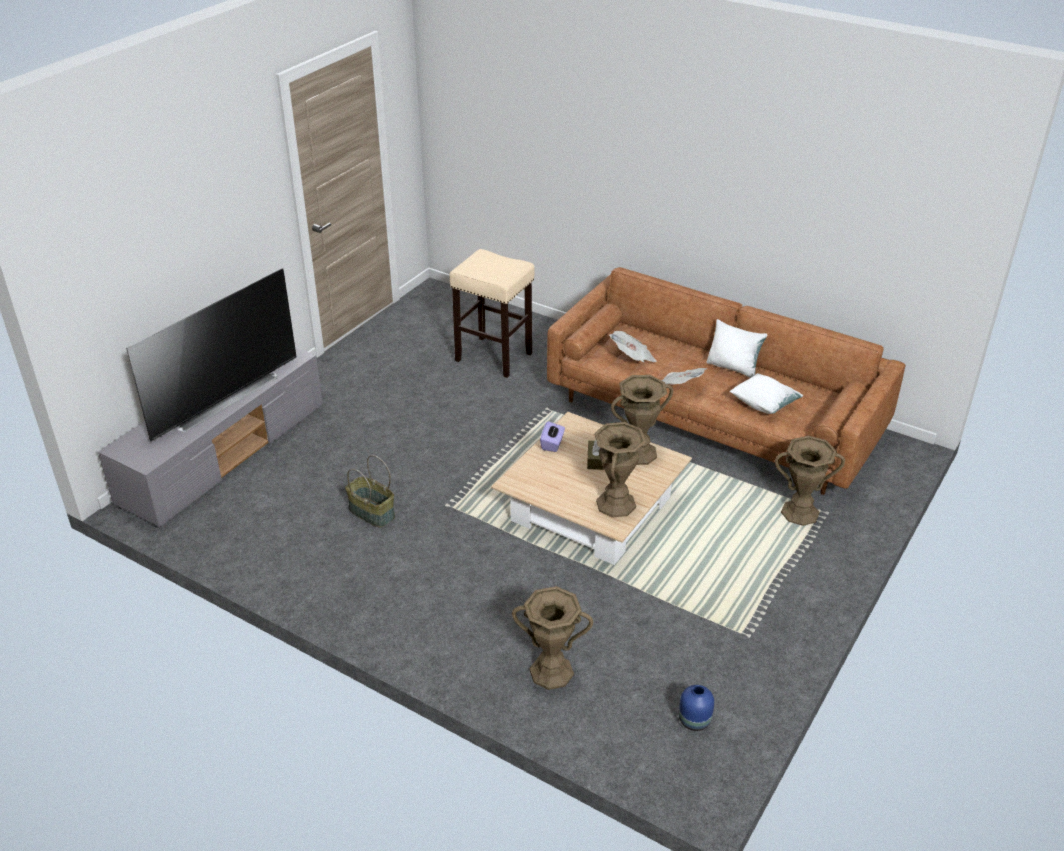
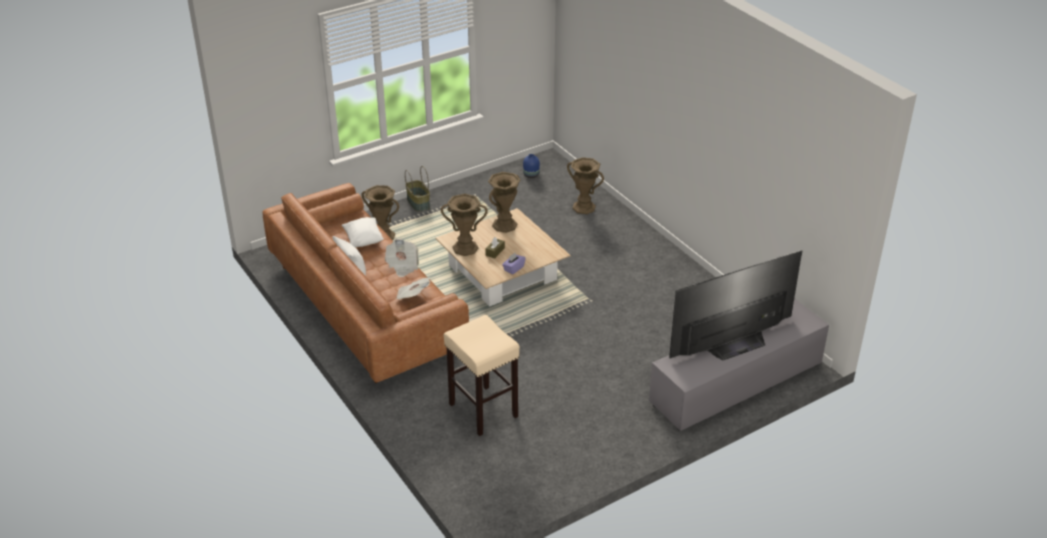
camera: 155 degrees left, 0 degrees up
basket [345,455,395,528] -> basket moved to [405,166,430,212]

